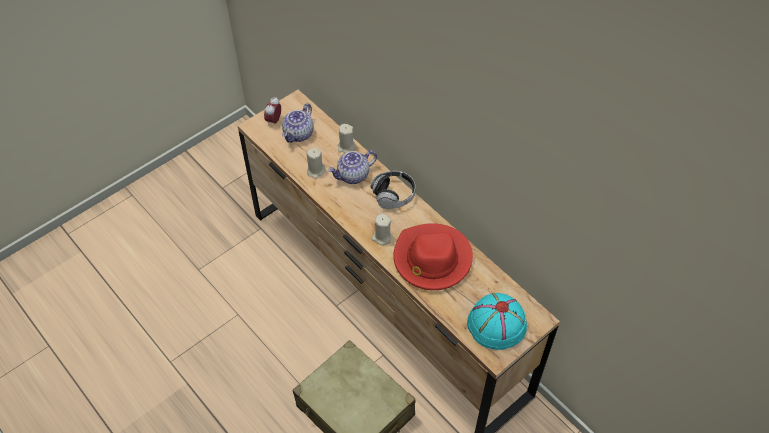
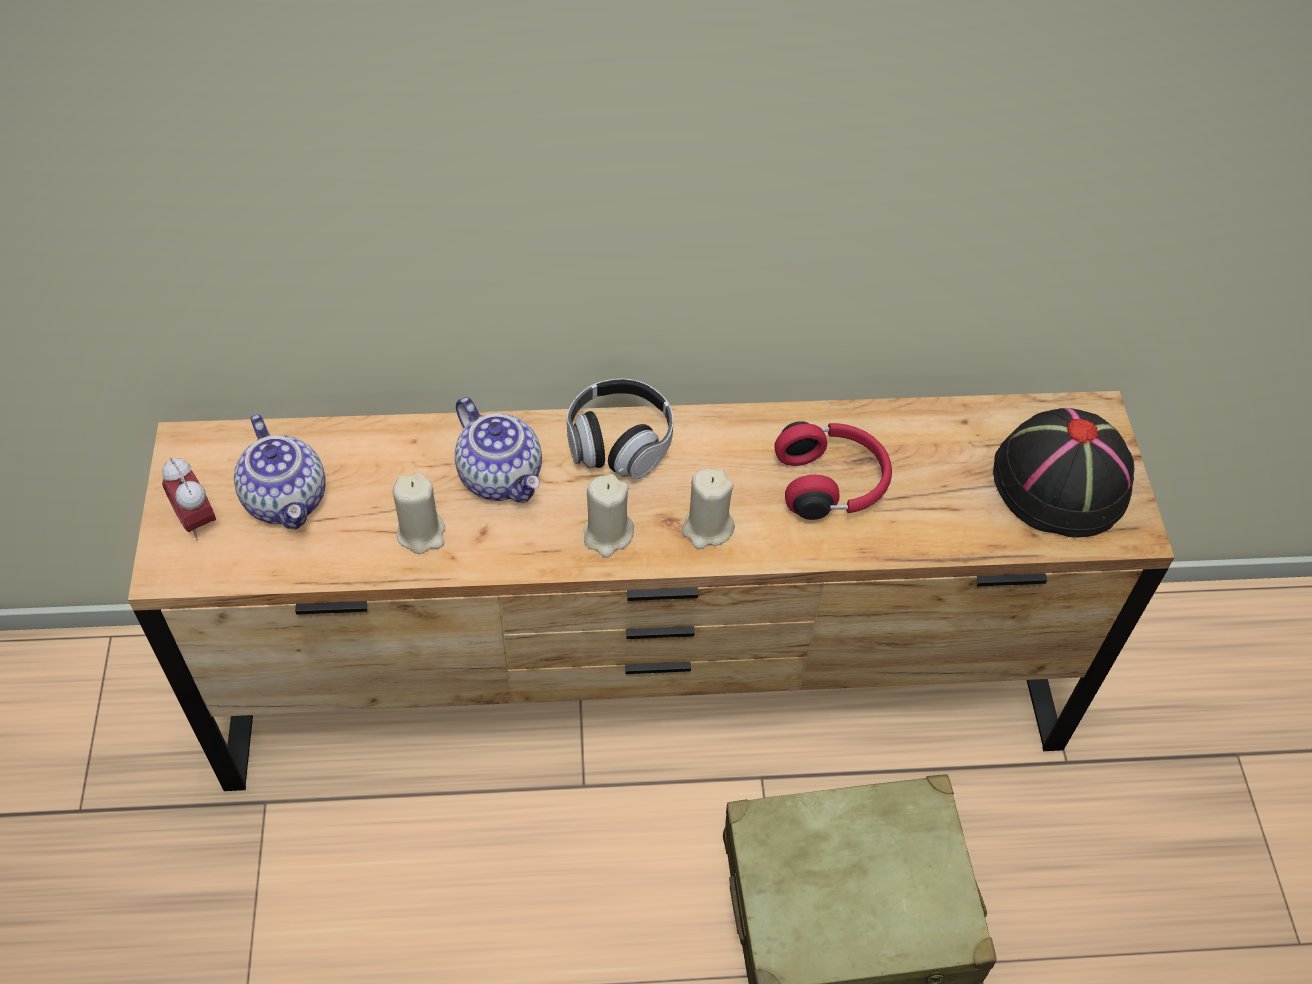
camera: 55 degrees left, 0 degrees up
teapot [328,150,377,184] -> teapot turned 45 degrees counterclockwise [455,397,542,503]
beige candle [337,124,356,153] -> beige candle moved to [584,474,634,558]
red hat [393,223,473,290] -> red headphones [775,421,892,520]
turquoise hat [467,293,527,350] -> black hat [993,408,1134,538]

